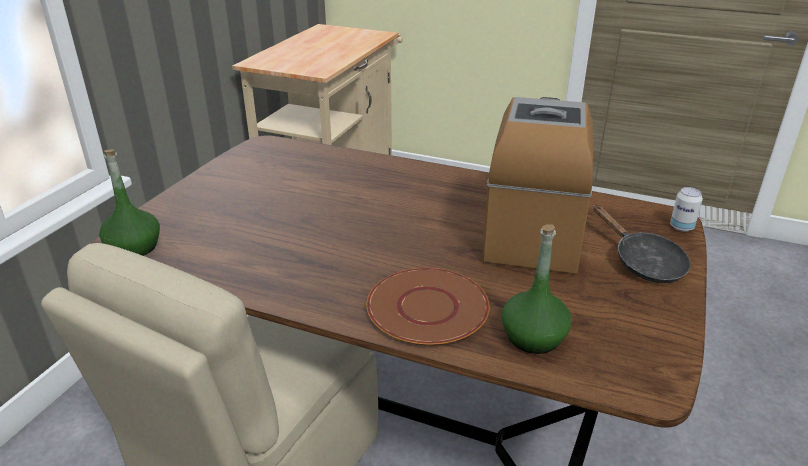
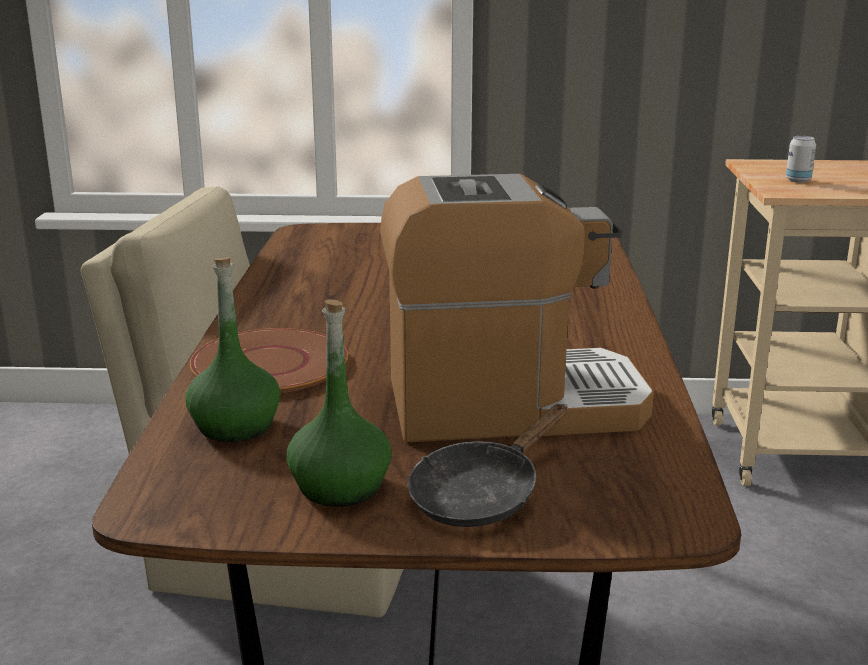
camera: 70 degrees right, 10 degrees down
green bottle [99,149,160,256] -> green bottle moved to [287,299,392,507]
can [670,187,703,232] -> can moved to [786,136,816,183]

